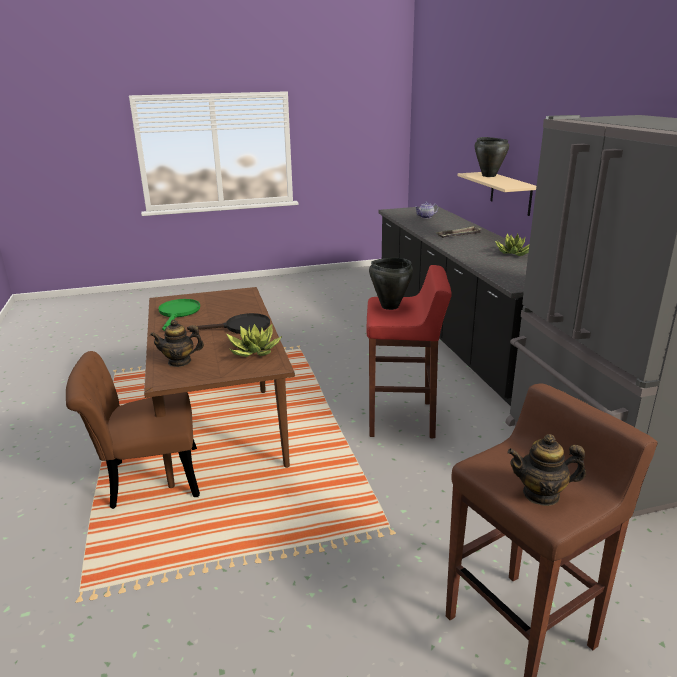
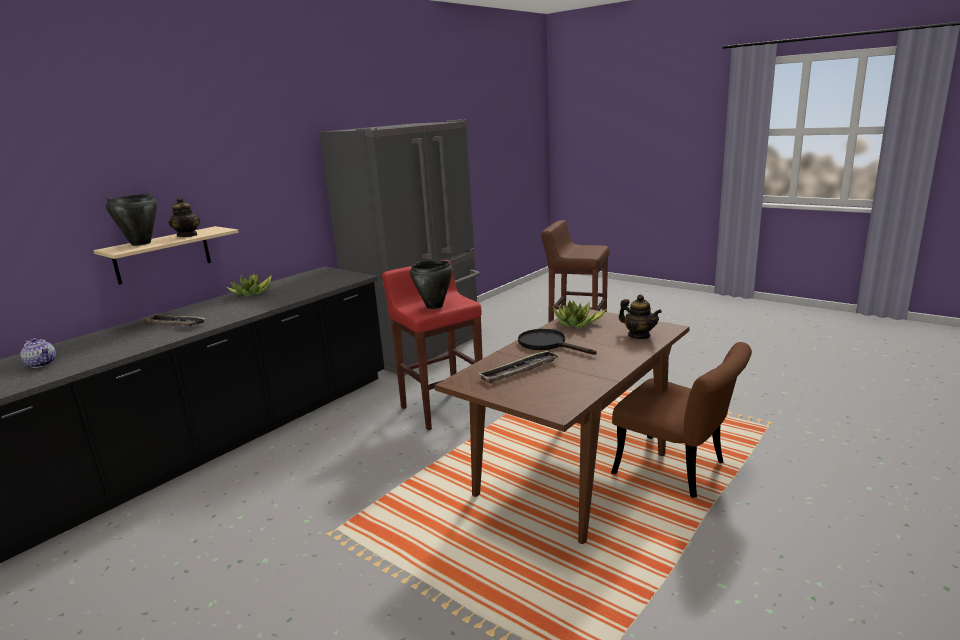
camera: 125 degrees left, 5 degrees down
green frying pan [158,299,200,331] -> none
teapot [507,434,586,506] -> teapot moved to [169,197,200,237]
none -> tray [478,351,559,384]

